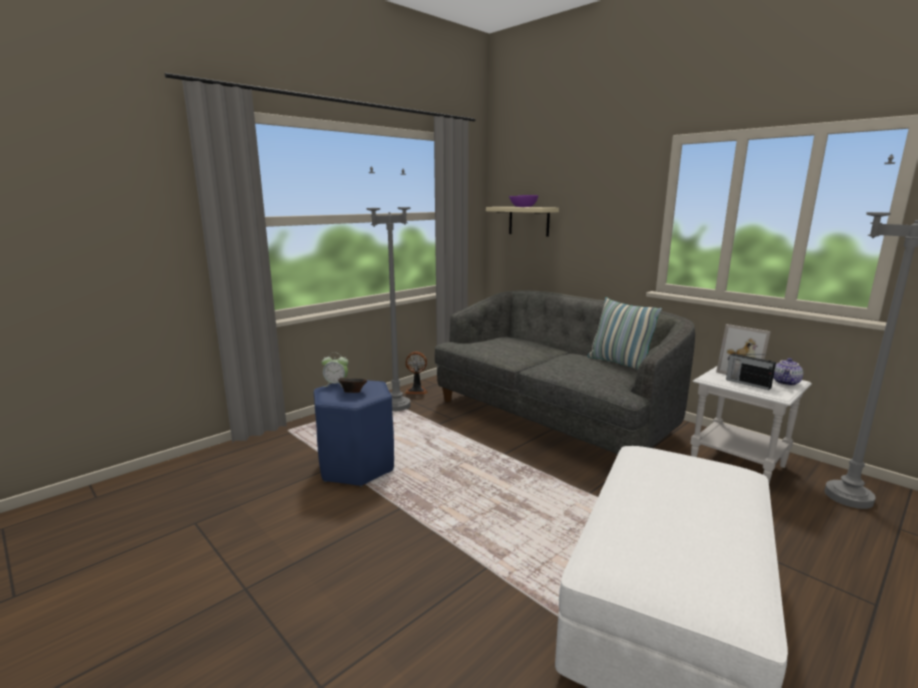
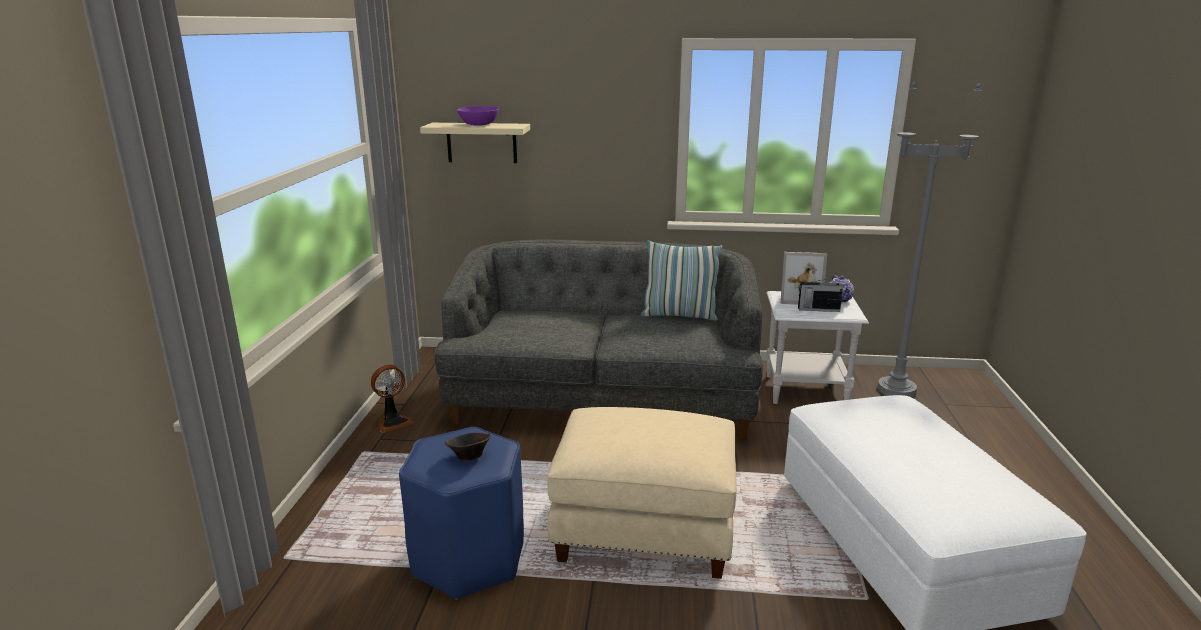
camera: 40 degrees left, 5 degrees up
alarm clock [321,353,348,387] -> none
grey floor lamp [366,166,411,411] -> none
none -> beige ottoman [547,407,737,579]

